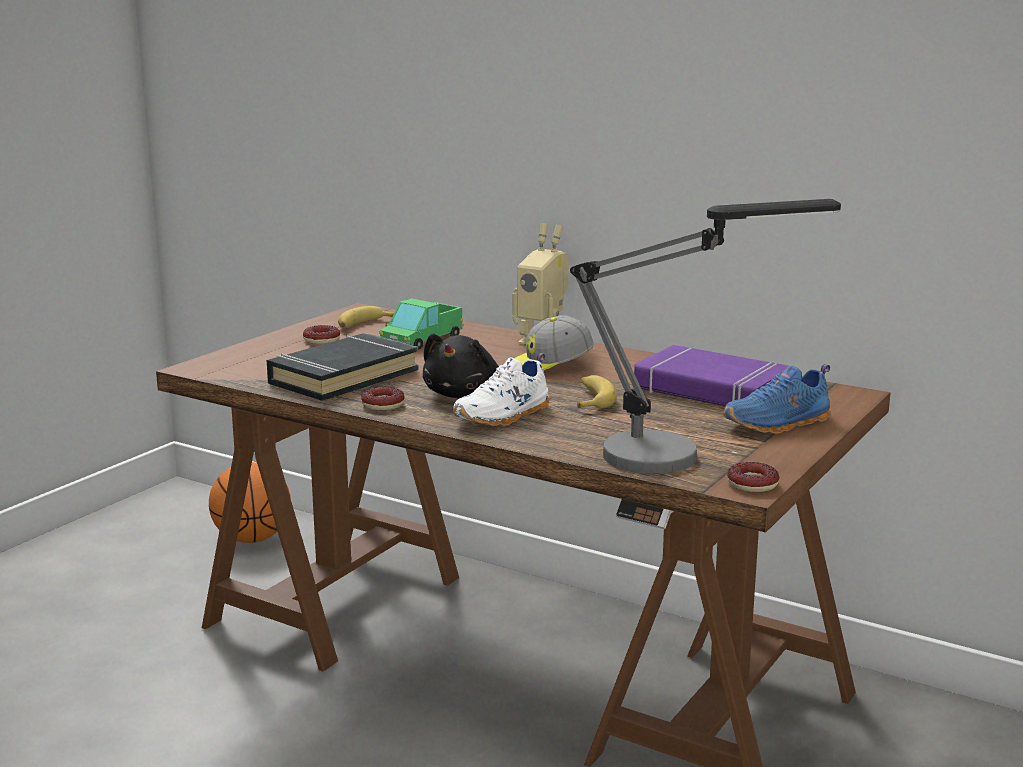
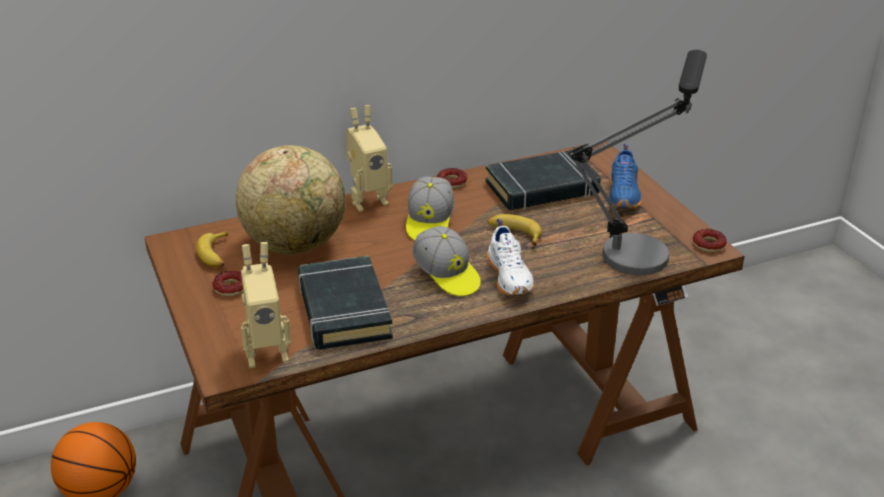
camera: 55 degrees left, 15 degrees up
donut [361,387,405,410] -> donut moved to [437,168,467,188]
toy truck [379,298,464,350] -> globe [236,145,346,255]
black plush toy [423,333,499,398] -> cap [412,226,481,297]
purple book [634,345,788,406] -> black book [485,150,601,210]
none -> toy robot [241,242,291,368]

